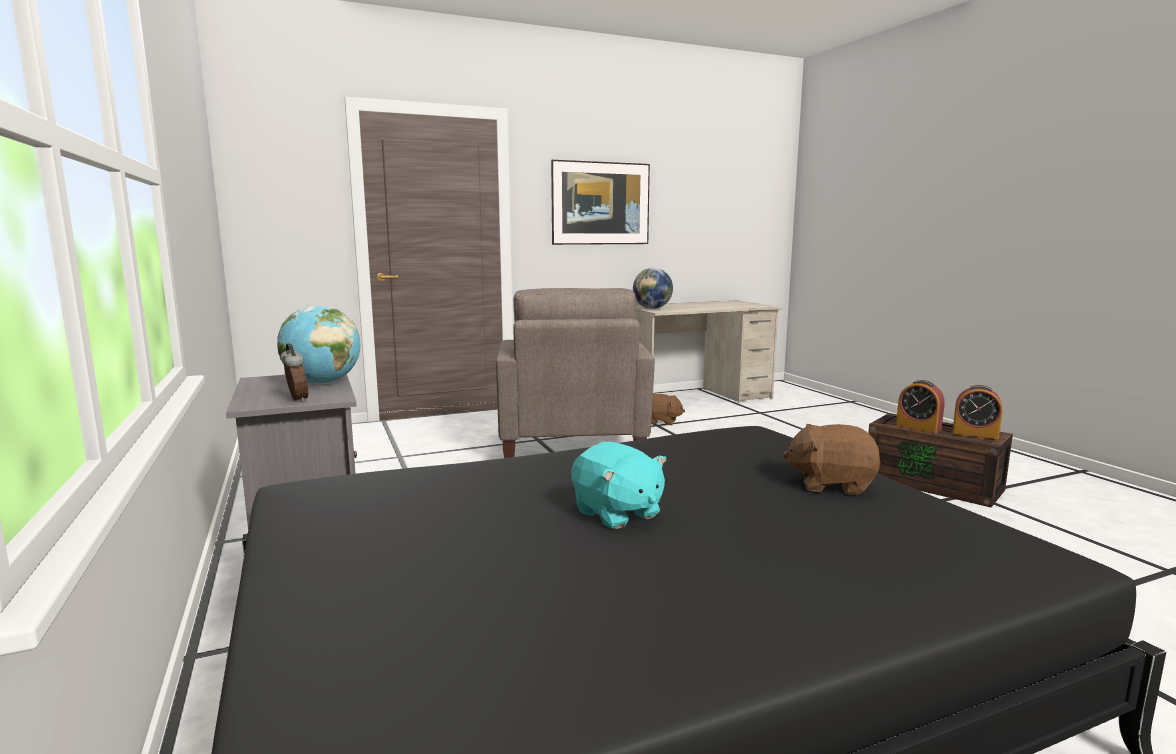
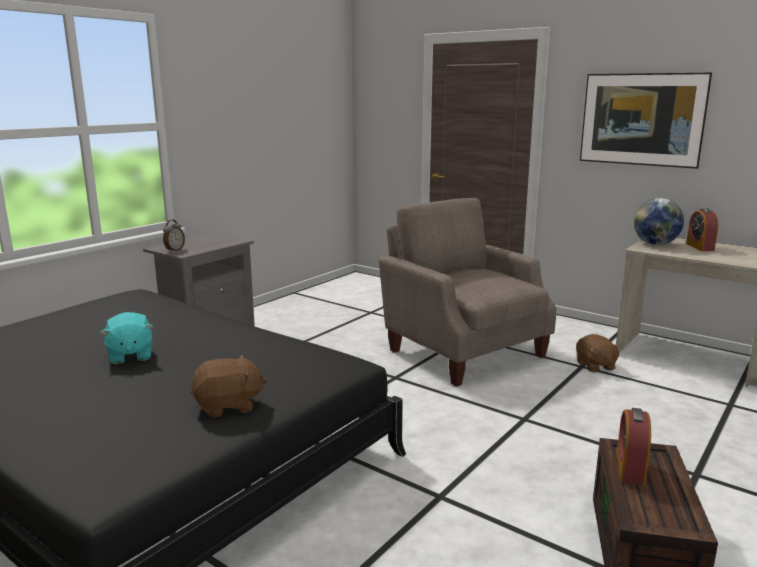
camera: 60 degrees right, 5 degrees up
globe [277,306,360,384] -> none
beige armchair [496,288,655,458] -> beige armchair turned 90 degrees clockwise [379,198,556,387]
turquoise plush toy [571,442,667,529] -> turquoise plush toy turned 45 degrees counterclockwise [100,312,154,364]
brown plush toy [783,424,880,495] -> brown plush toy turned 90 degrees clockwise [190,355,267,418]
alarm clock [953,385,1003,439] -> alarm clock moved to [686,208,718,251]

